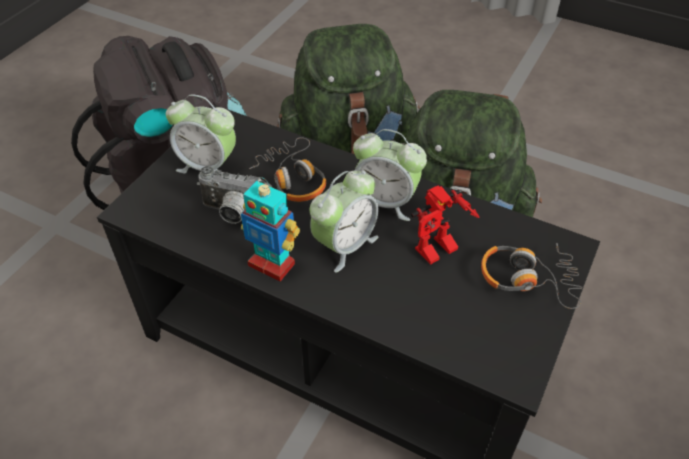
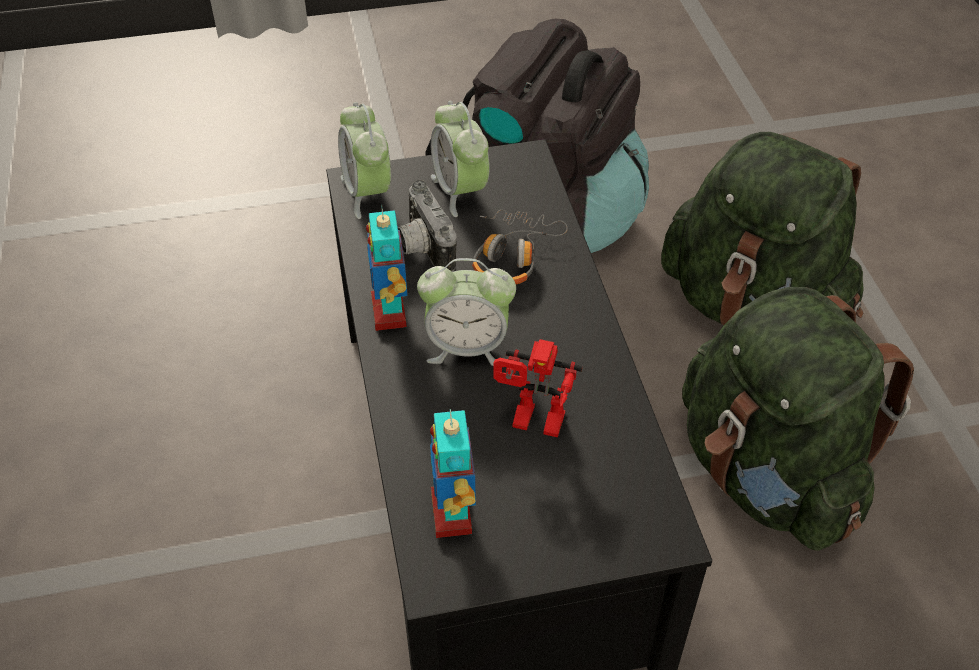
camera: 50 degrees right, 0 degrees up
alarm clock [353,129,427,221] -> alarm clock moved to [338,102,391,219]
headphones [481,243,582,309] -> none
none -> toy robot [430,409,476,538]

